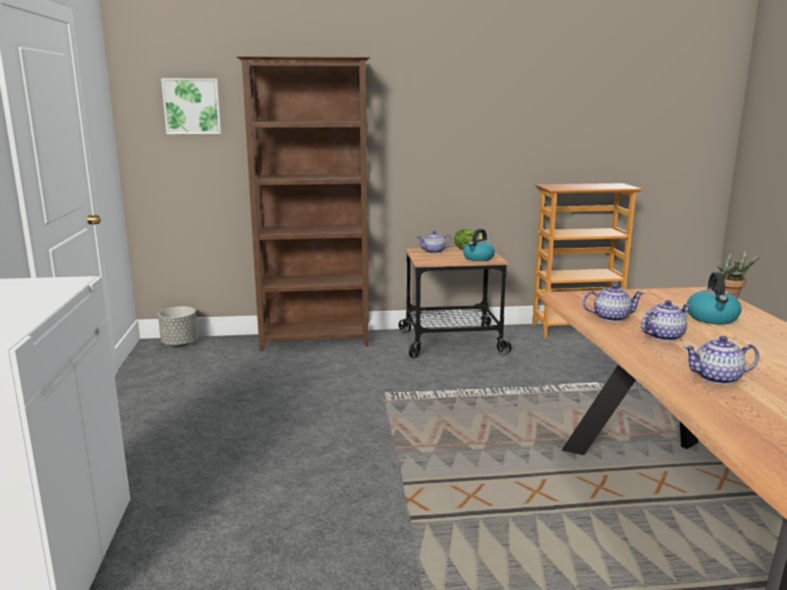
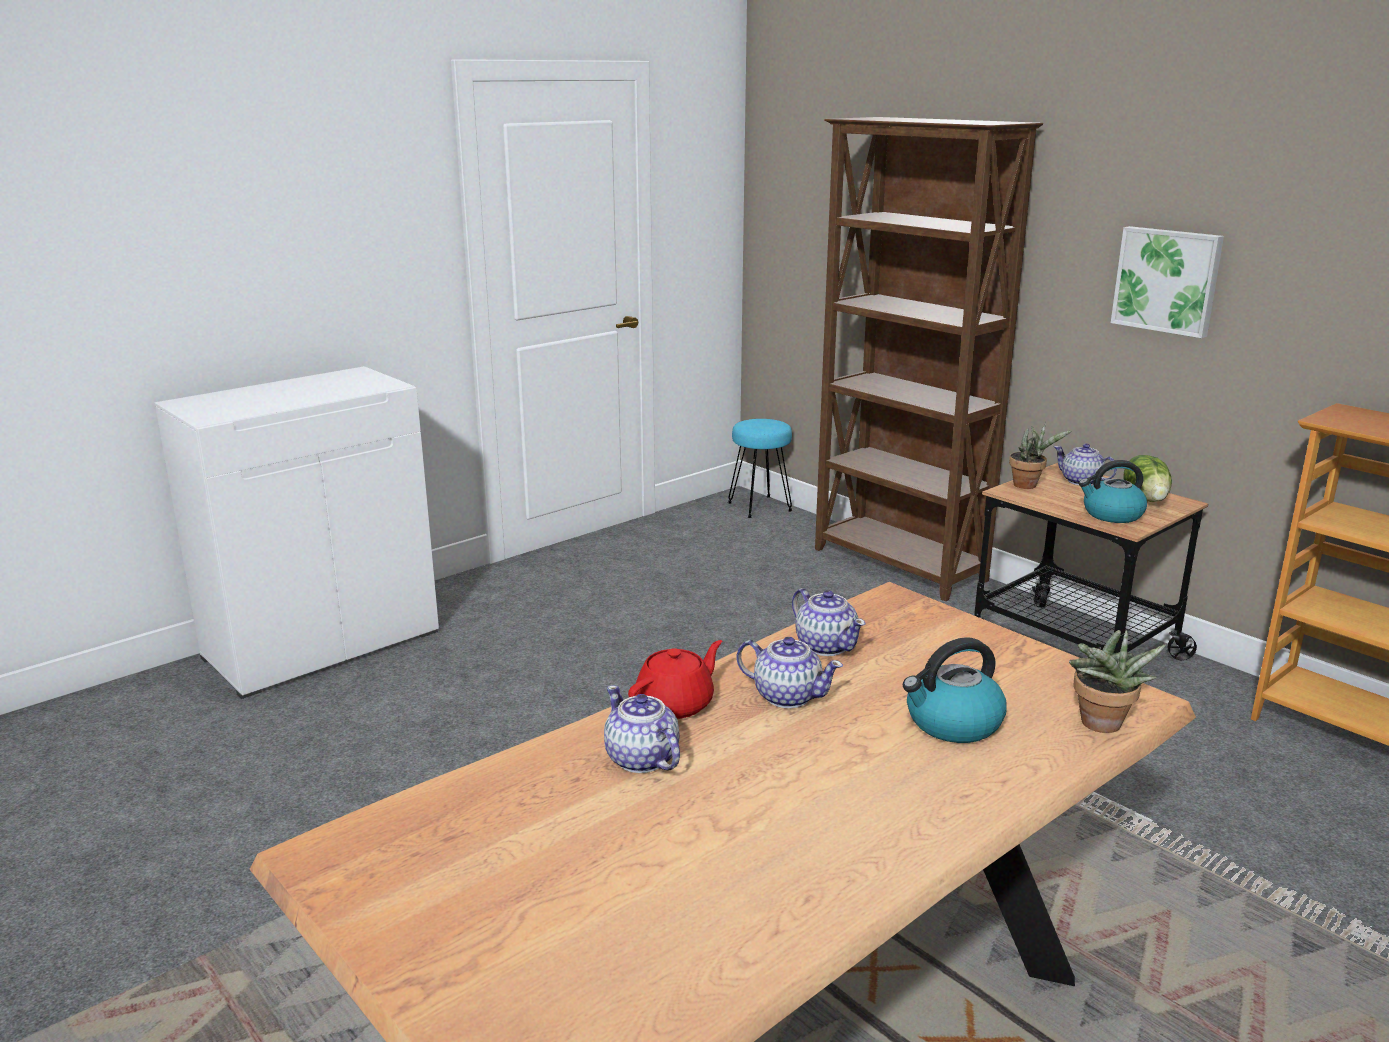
camera: 55 degrees right, 5 degrees up
grey planter [158,307,198,347] -> turquoise stool [727,419,793,518]
picture [161,78,222,134] -> picture moved to [1111,226,1224,338]
none -> red teapot [628,640,722,719]
none -> potted plant [1009,422,1072,489]

